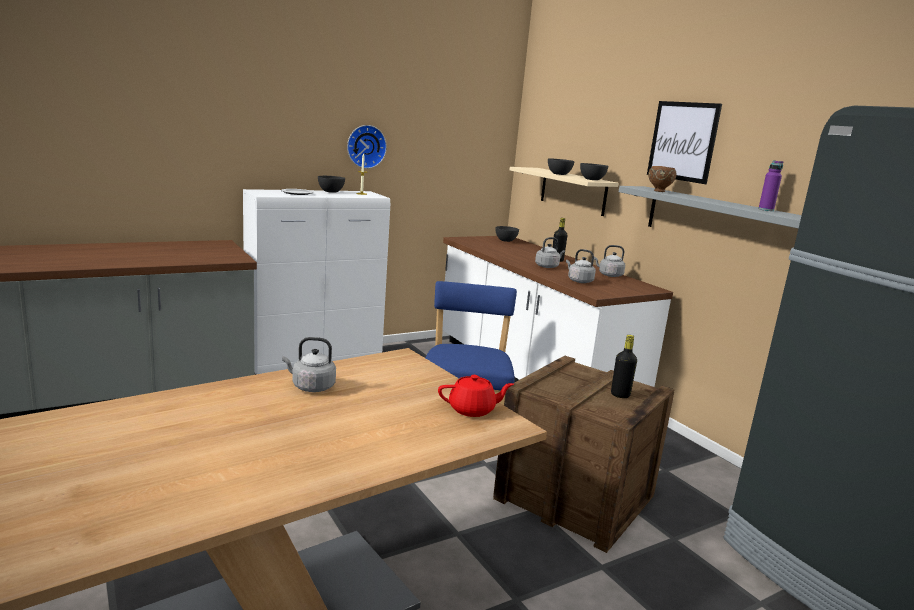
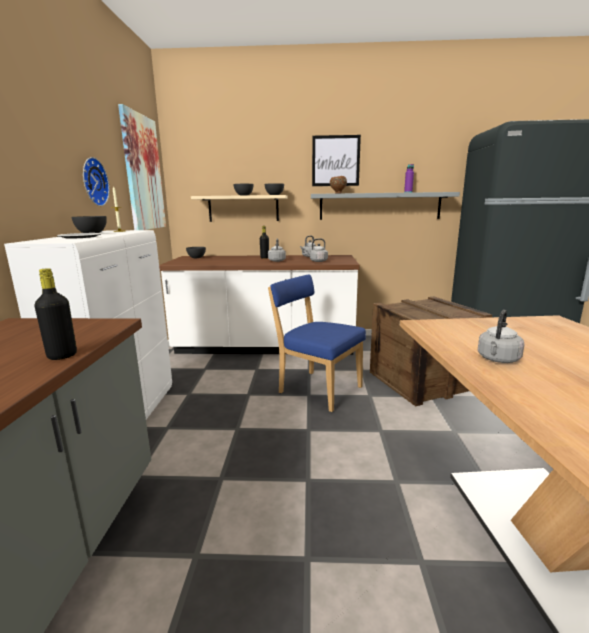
camera: 55 degrees left, 0 degrees up
red teapot [438,375,514,417] -> none
black bottle [611,335,637,398] -> black bottle moved to [35,268,77,360]
none -> picture [118,104,166,230]

